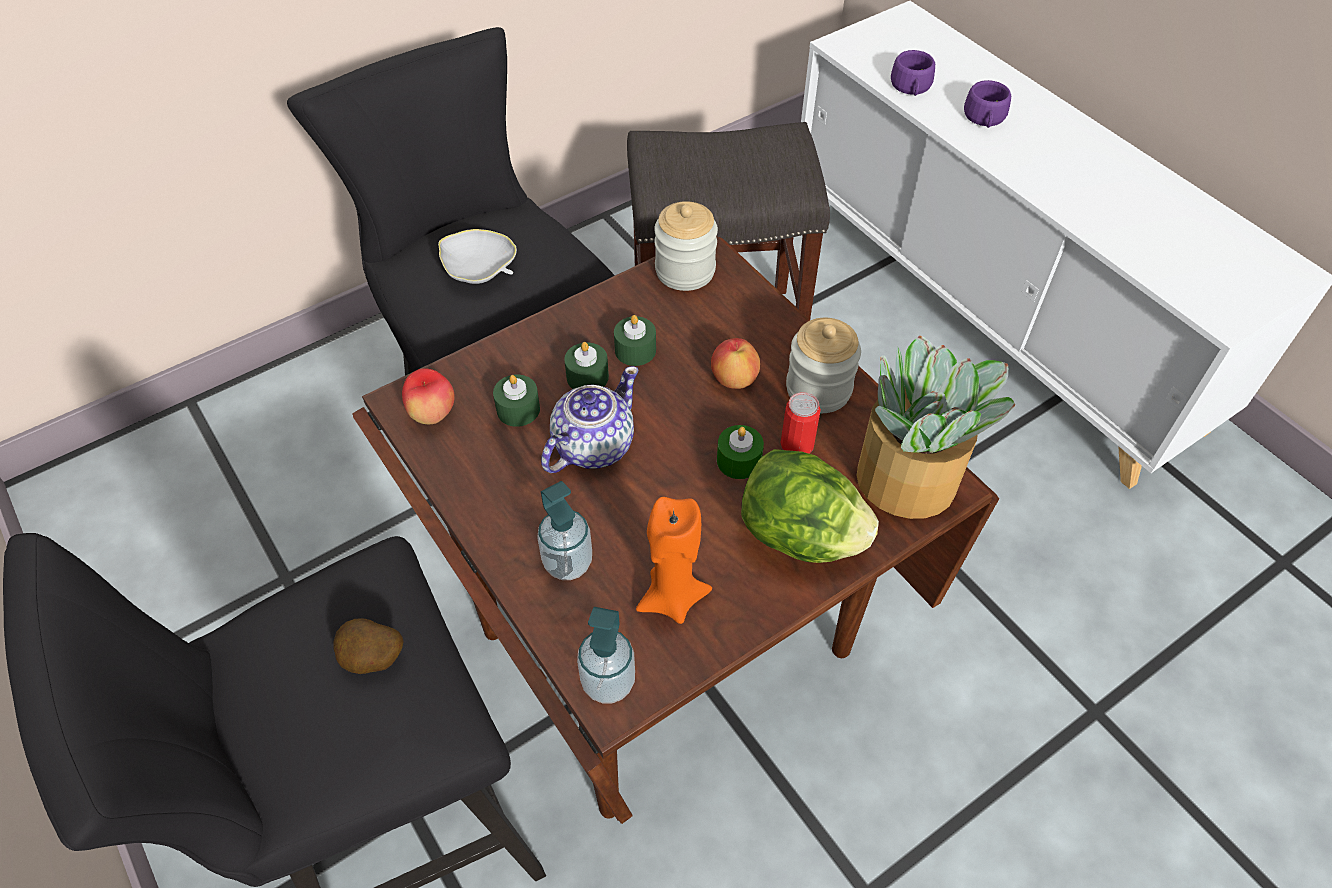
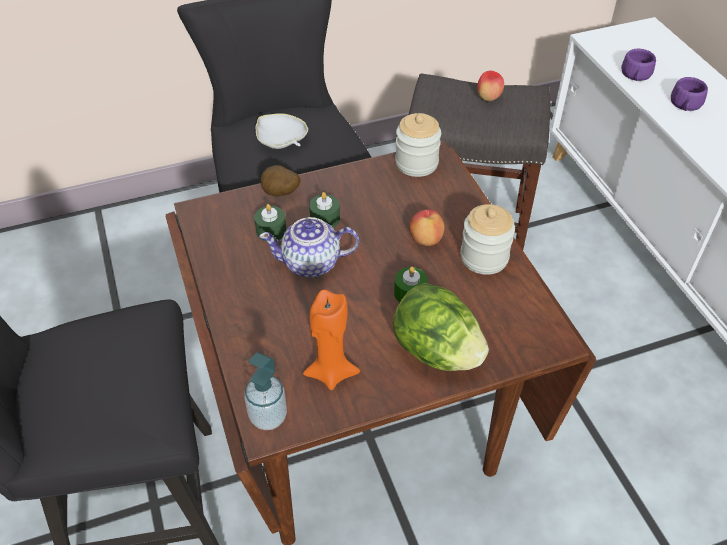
camera: 15 degrees right, 5 degrees down
potato [333,618,403,674] -> potato moved to [261,165,300,196]
apple [402,368,455,424] -> apple moved to [477,71,504,101]
soap dispenser [537,481,592,580] -> none
teapot [541,366,639,473] -> teapot turned 150 degrees counterclockwise [259,217,359,278]
green candle [614,315,656,366] -> none
can [781,392,821,454] -> none
potted plant [856,336,1015,519] -> none

